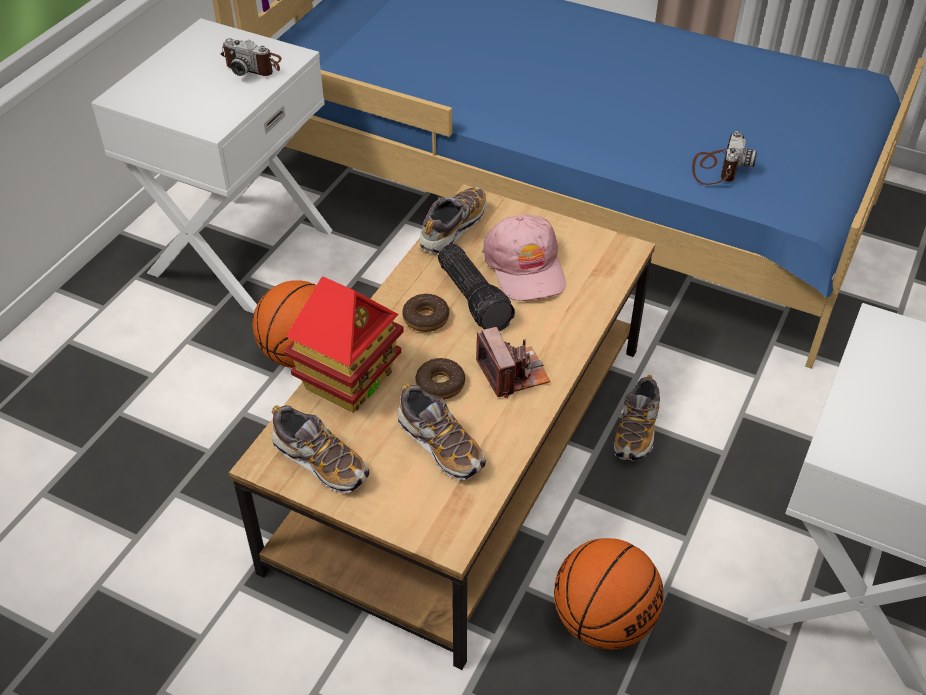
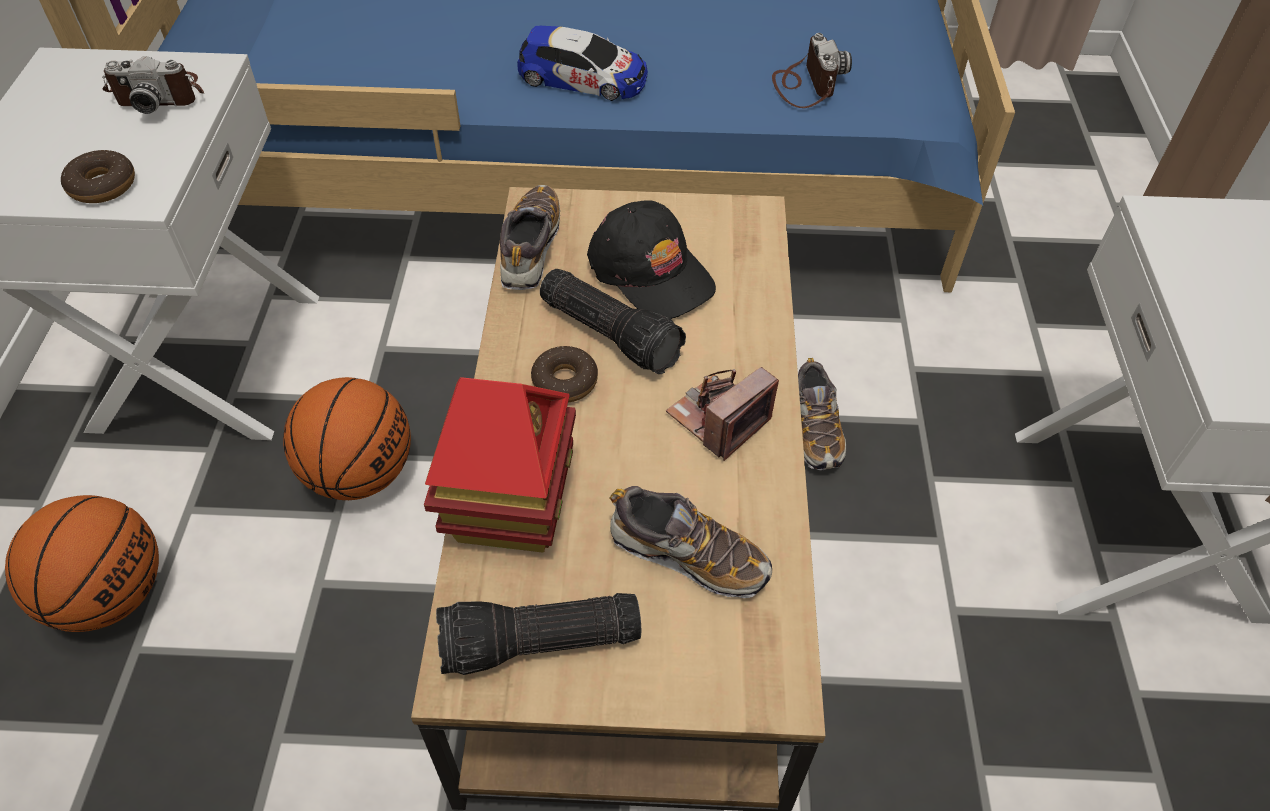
camera: 25 degrees left, 5 degrees up
shoe [272,405,369,494] -> flashlight [436,593,641,675]
donut [415,358,465,400] -> donut moved to [61,150,135,203]
camera [476,327,550,398] -> camera turned 90 degrees counterclockwise [666,367,779,461]
pink cap [482,214,566,301] -> black cap [587,200,716,319]
basketball [554,538,664,649] -> basketball moved to [5,495,159,632]
none -> toy car [517,25,648,101]

